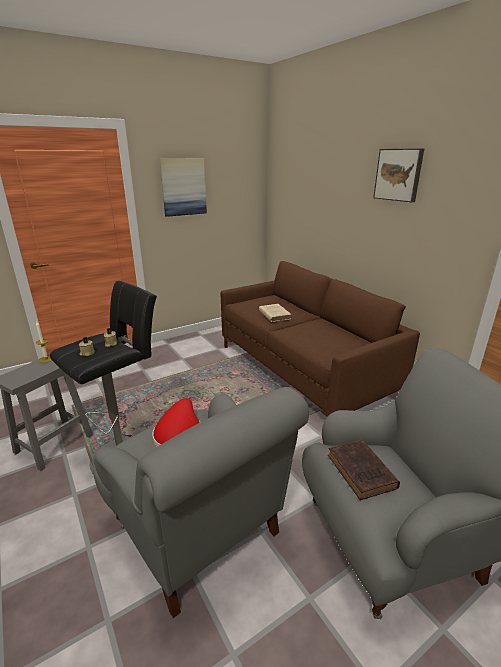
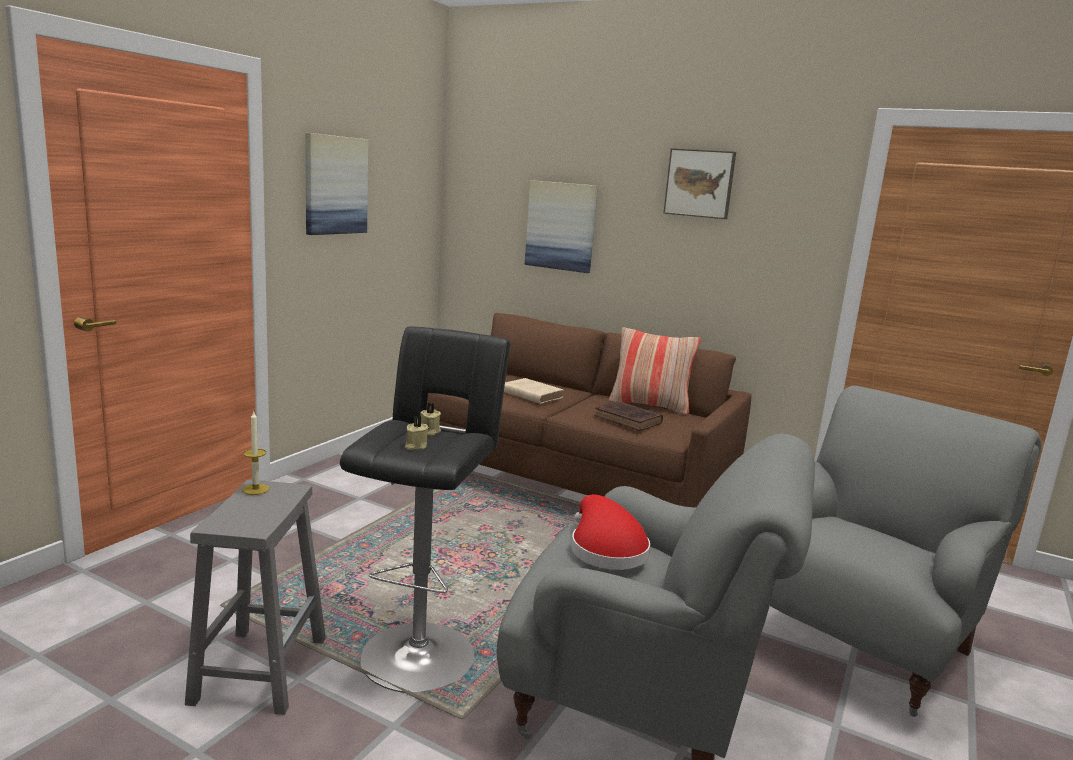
camera: 30 degrees left, 10 degrees down
brown book [328,440,400,500] -> brown book moved to [594,401,663,431]
none -> picture [525,180,598,273]
none -> pillow [609,327,701,415]

